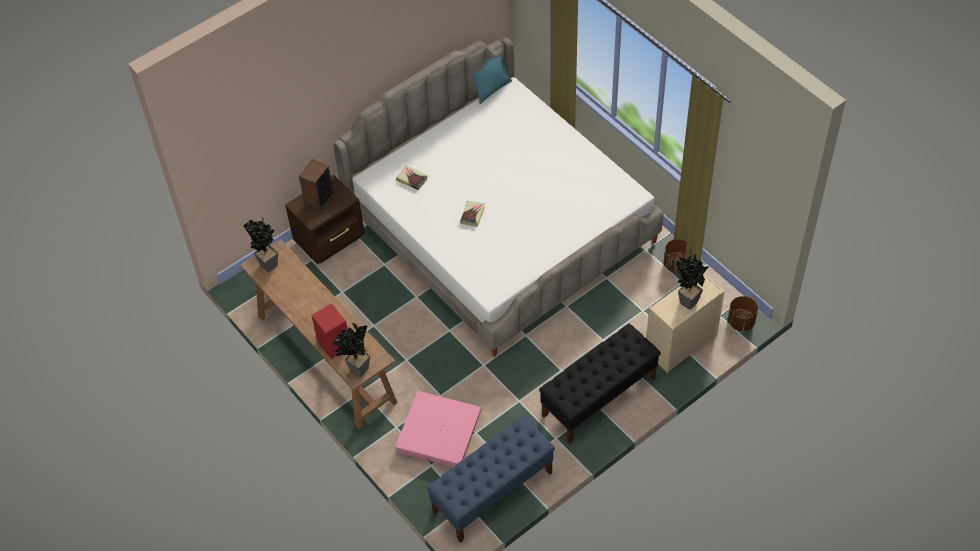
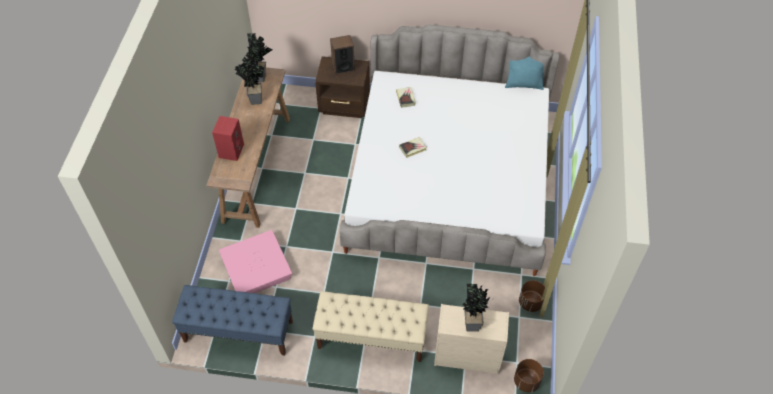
camera: 45 degrees right, 0 degrees up
potted plant [333,323,370,377] -> potted plant moved to [235,57,264,105]
black bench [539,323,661,444] -> beige bench [313,291,429,362]

